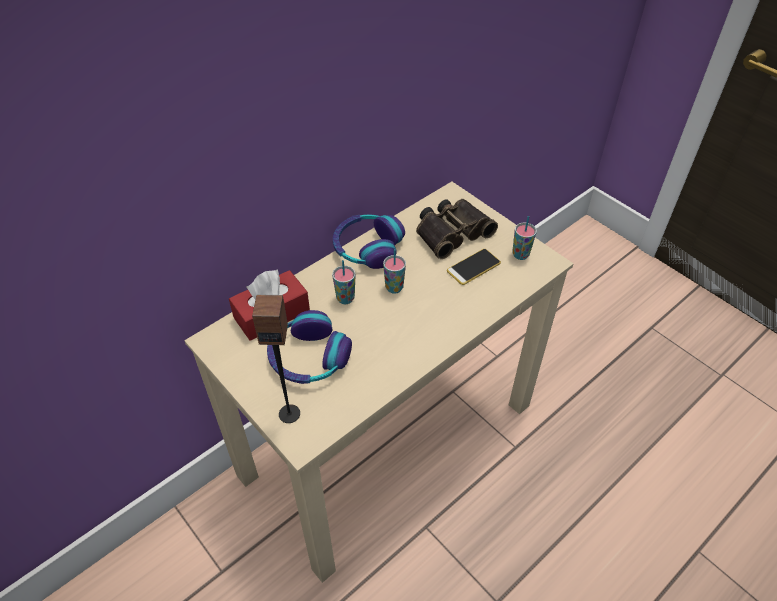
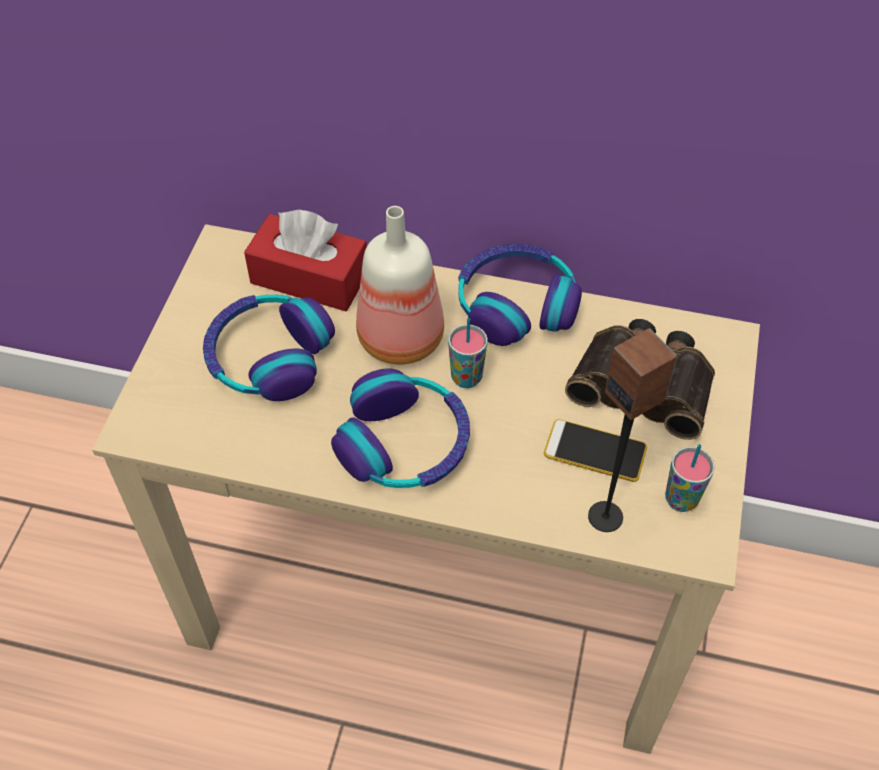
camera: 55 degrees right, 5 degrees up
speaker [252,294,300,423] -> speaker moved to [588,328,678,532]
cup [332,260,355,304] -> bottle [356,206,444,364]
none -> headphones [331,369,470,488]

